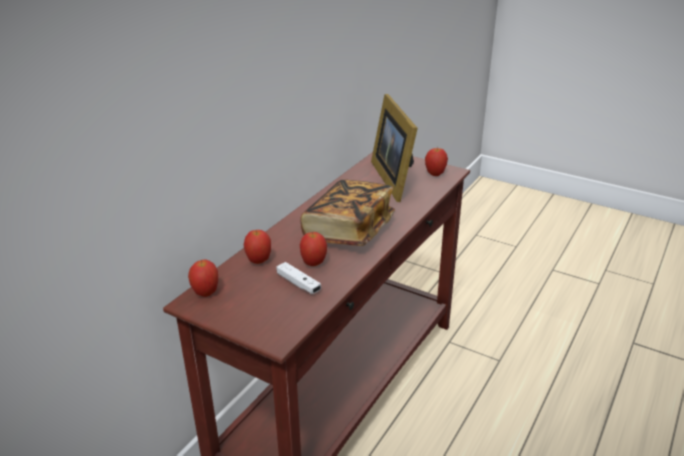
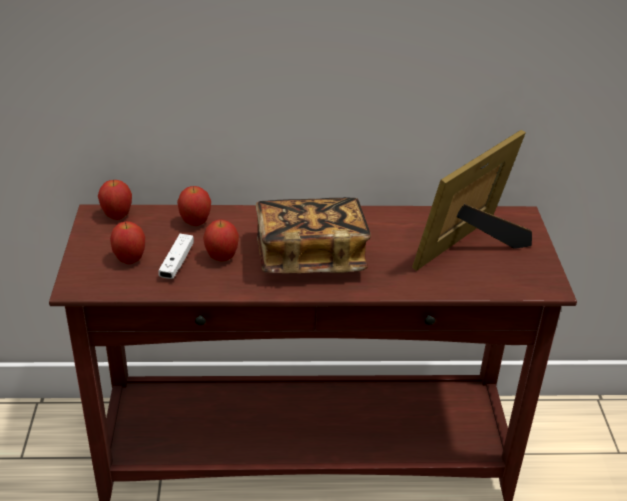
camera: 55 degrees right, 5 degrees up
apple [425,147,448,176] -> apple moved to [110,221,145,264]

